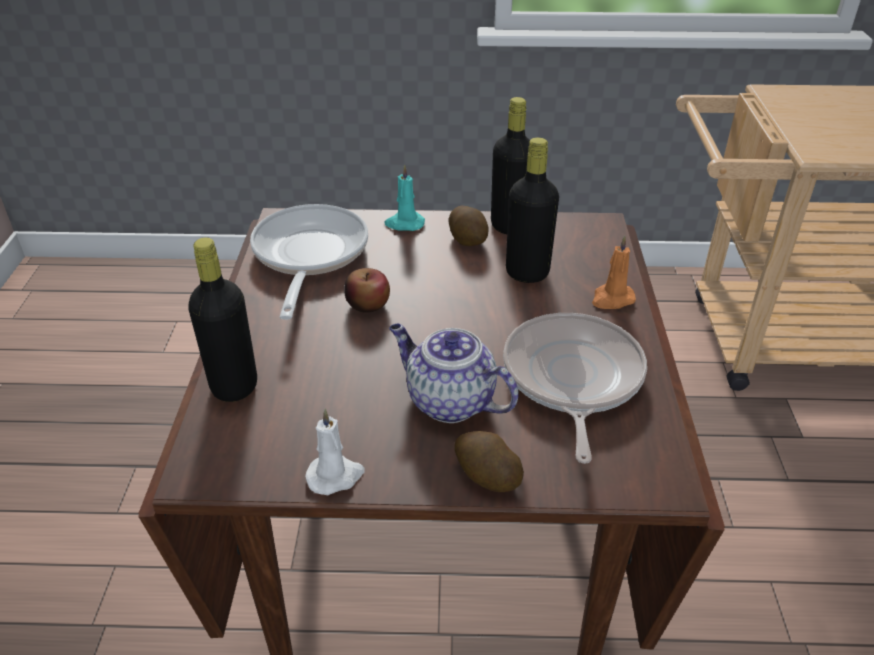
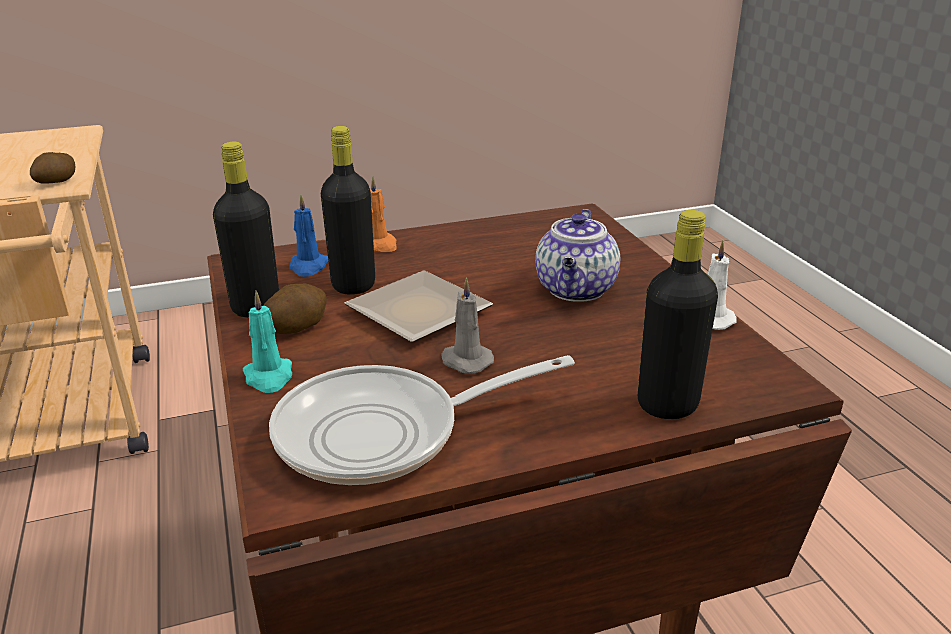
camera: 110 degrees left, 10 degrees down
apple [344,268,390,313] -> grey candle [441,278,494,373]
potato [455,431,524,492] -> potato moved to [30,152,75,184]
frying pan [503,313,647,464] -> none
none -> blue candle [290,195,328,277]
none -> plate [345,271,493,343]

